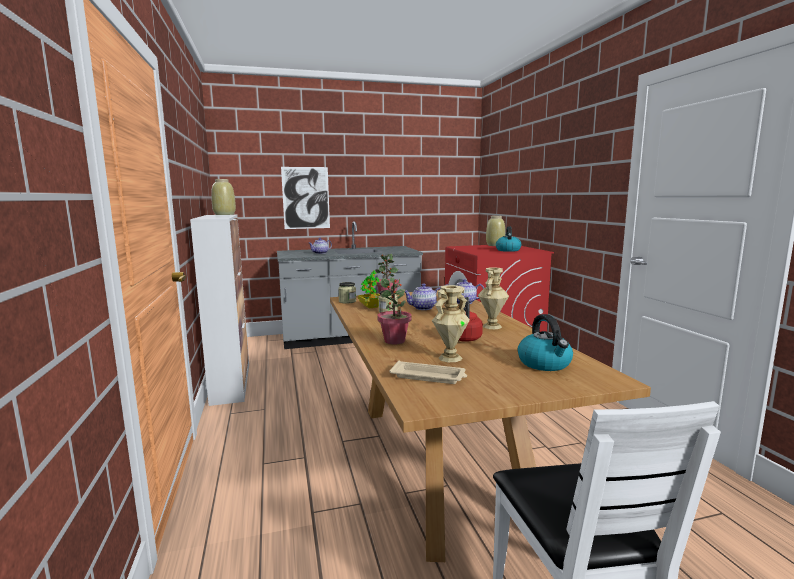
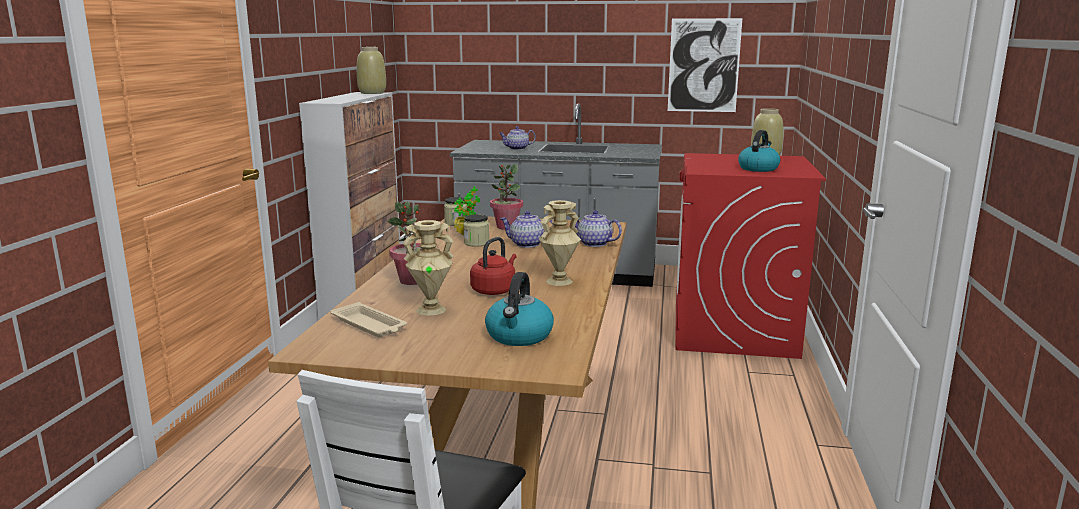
camera: 25 degrees right, 5 degrees up
picture [281,167,330,229] -> picture moved to [668,18,742,112]

